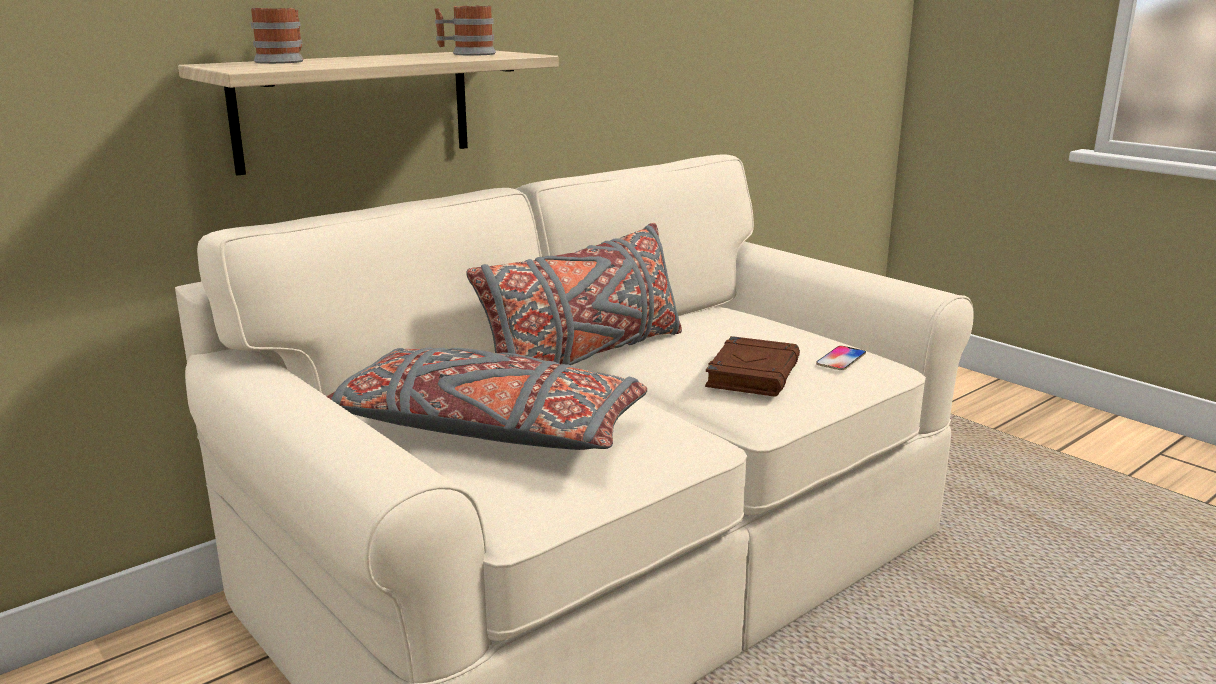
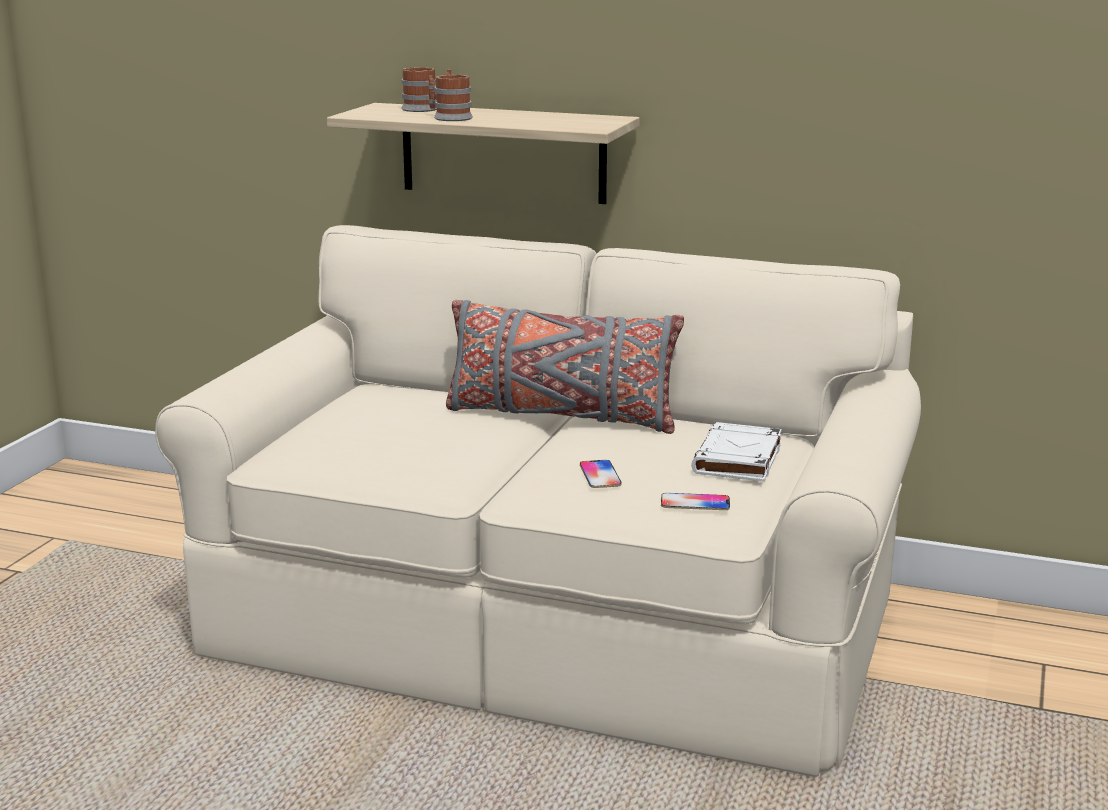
camera: 60 degrees right, 0 degrees up
grey pillow [326,347,647,450] -> none
mug [434,5,496,56] -> mug moved to [428,75,473,121]
brown book [705,336,800,397] -> phone [580,460,621,488]
none -> white book [691,422,782,482]

